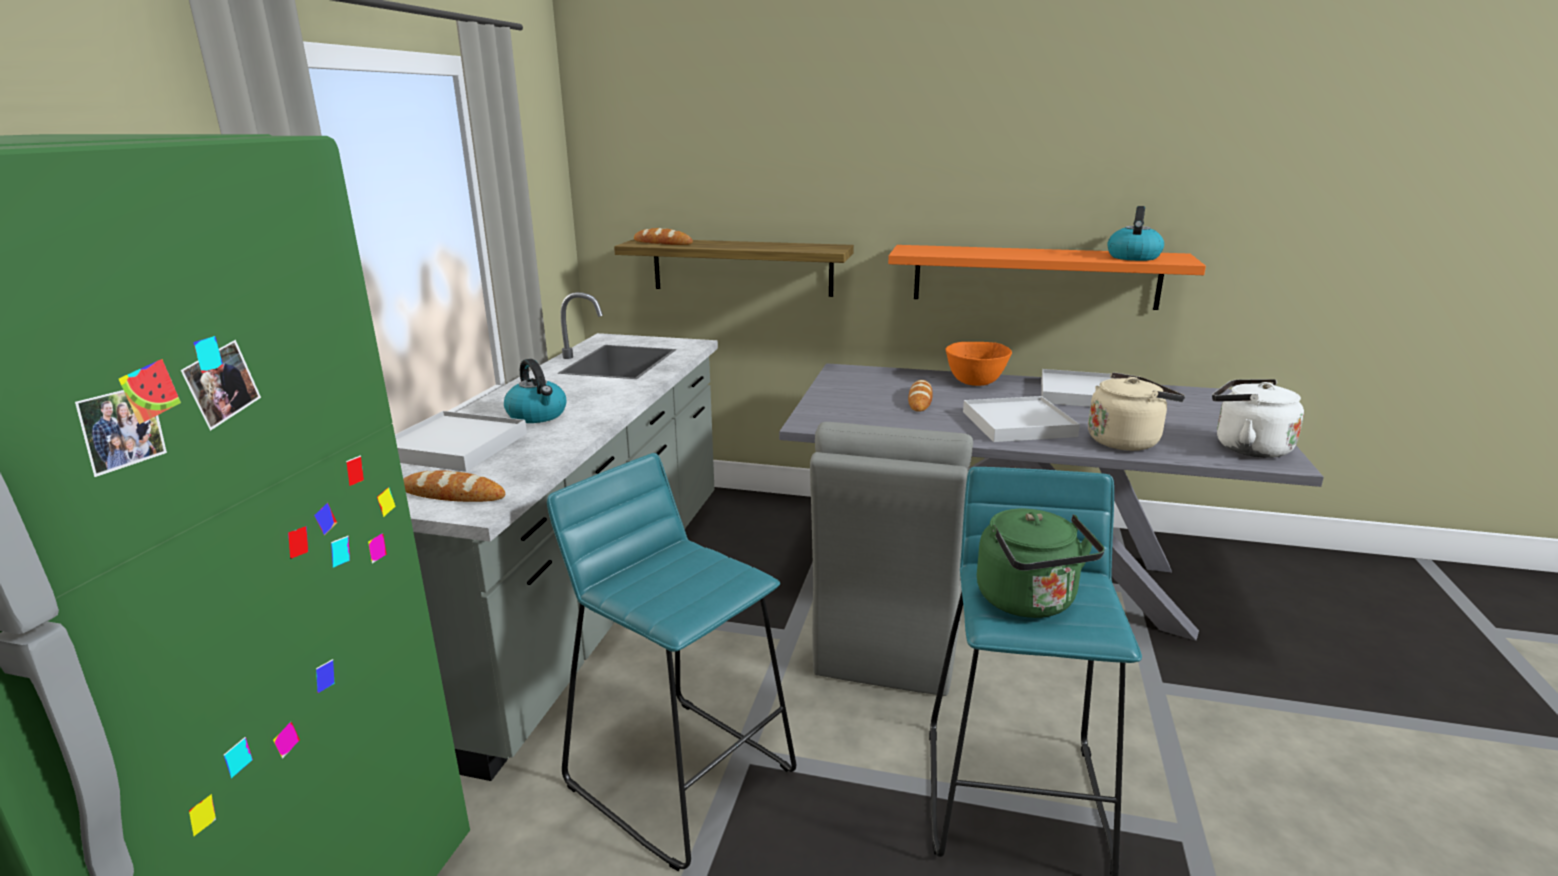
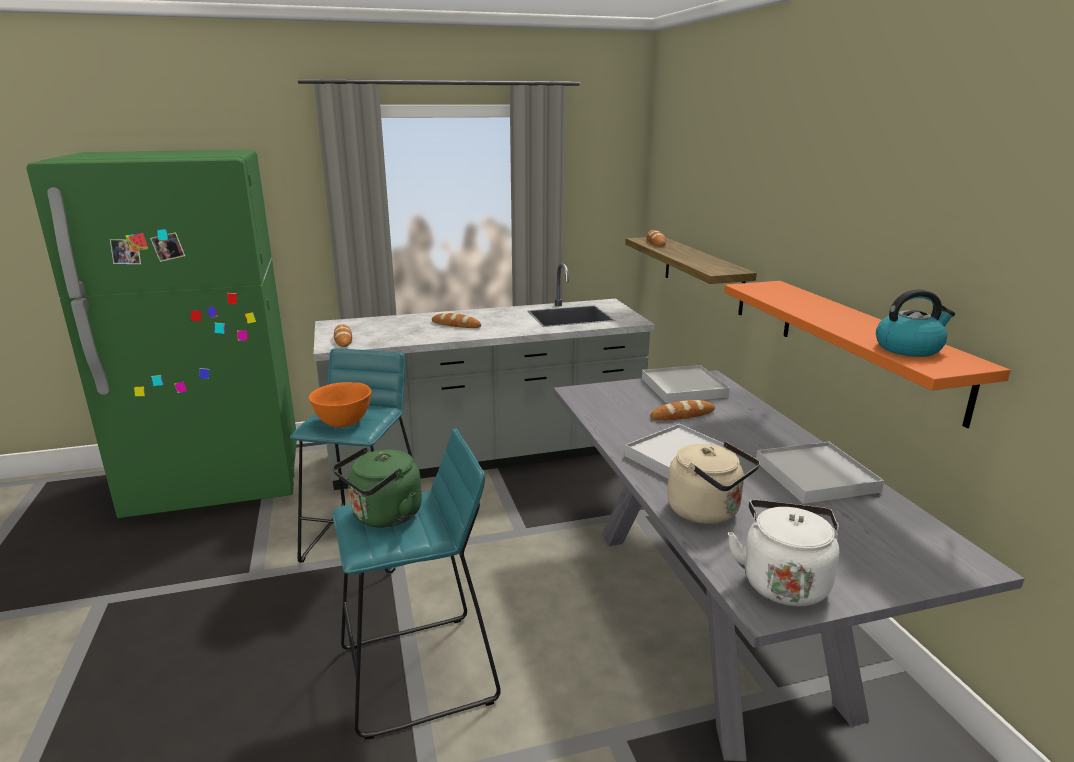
camera: 60 degrees right, 0 degrees up
white tray [395,411,527,472] -> white tray moved to [642,365,730,403]
kettle [504,359,566,423] -> bread [432,313,481,328]
grey chair [810,422,973,696] -> none
orange bowl [946,342,1012,386] -> orange bowl moved to [309,382,371,427]

